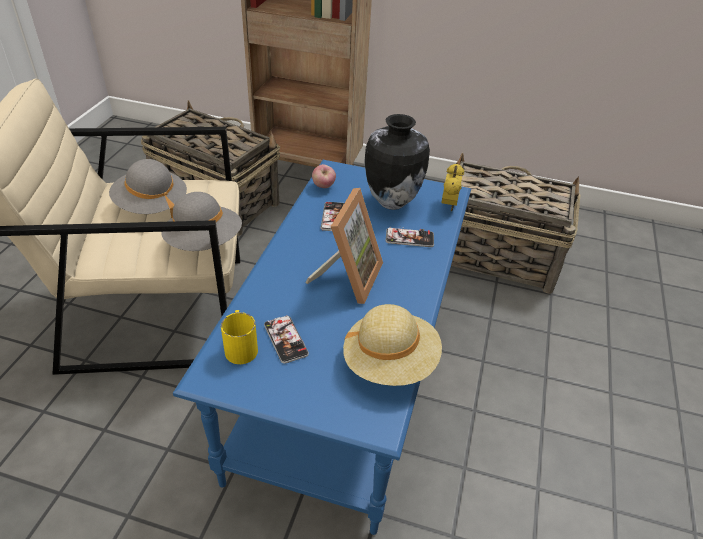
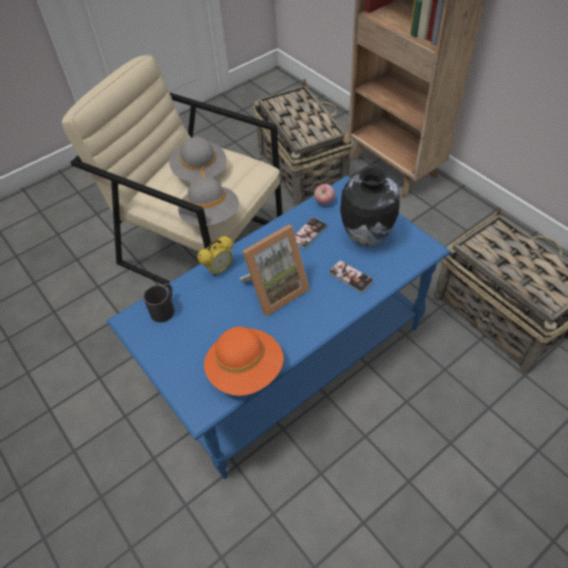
camera: 40 degrees right, 10 degrees up
yellow mug [221,310,258,364] -> black mug [143,283,174,323]
phone [264,315,309,364] -> none
beige hat [343,304,442,386] -> orange hat [204,327,284,396]
alarm clock [442,163,464,211] -> alarm clock moved to [197,236,233,276]

